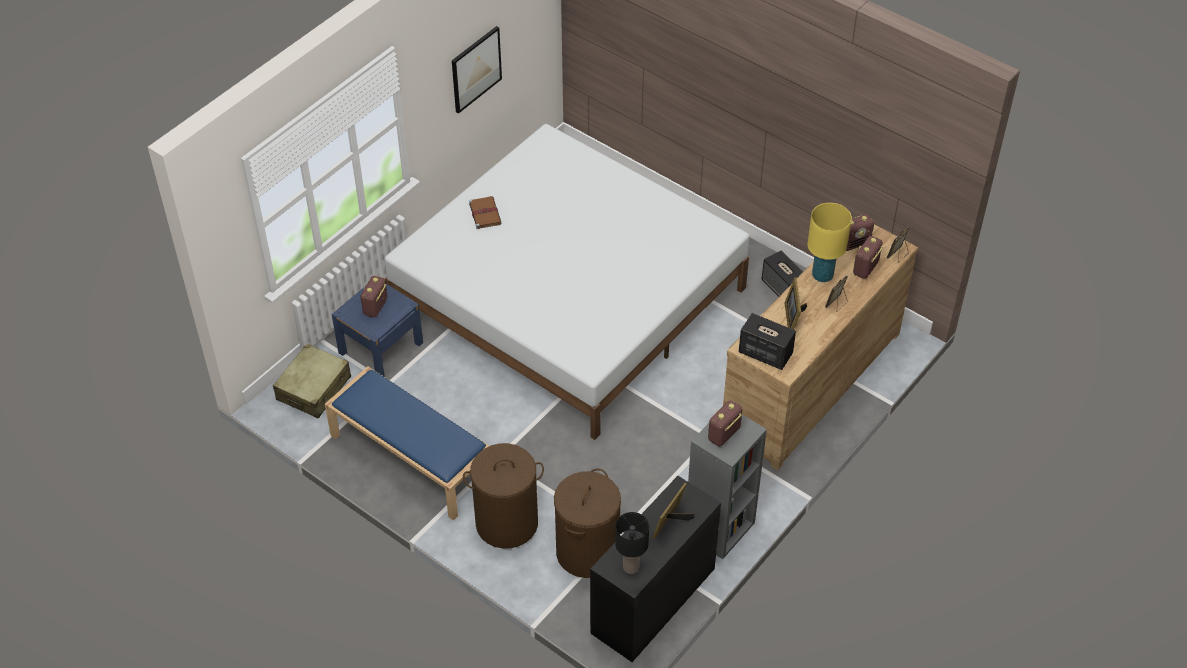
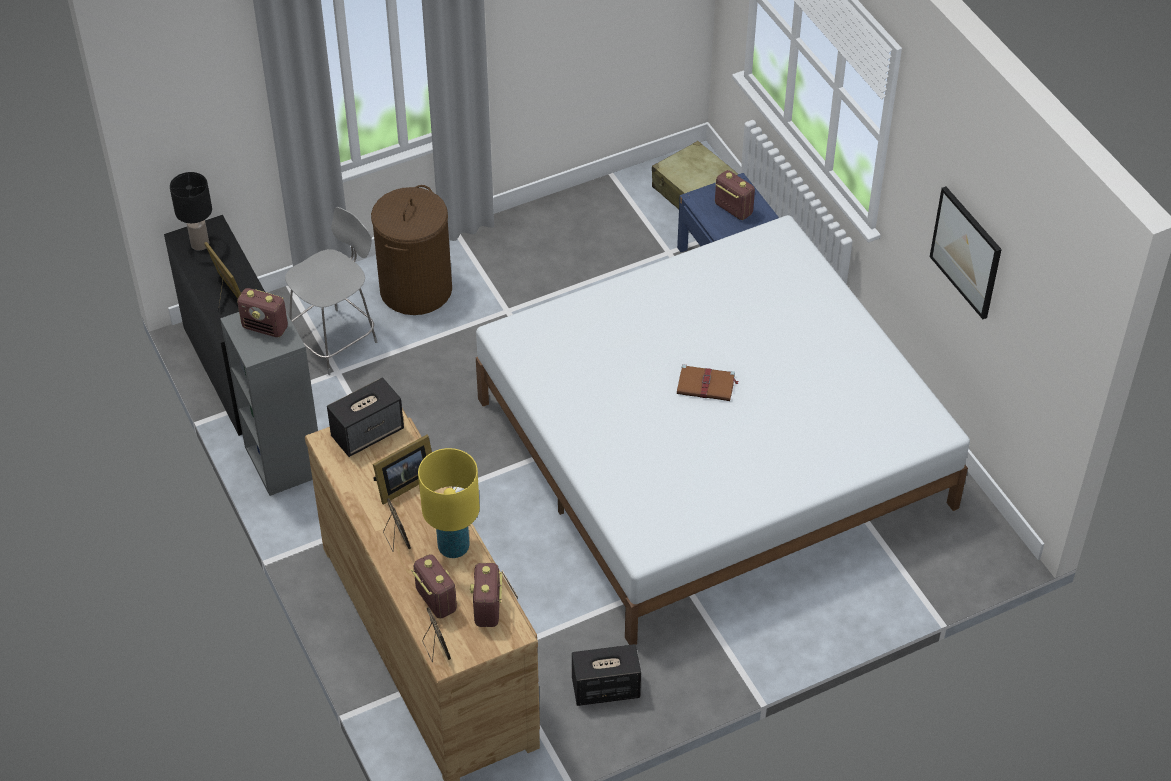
camera: 115 degrees right, 0 degrees up
blue bench [325,366,489,521] -> none
brown book [469,196,502,229] -> brown book moved to [677,364,739,401]
brown laundry basket [554,468,621,578] -> grey chair [285,207,377,375]
radio [708,400,742,446] -> radio turned 135 degrees clockwise [237,288,288,337]
picture frame [785,277,807,330] -> picture frame turned 120 degrees clockwise [373,434,432,505]

